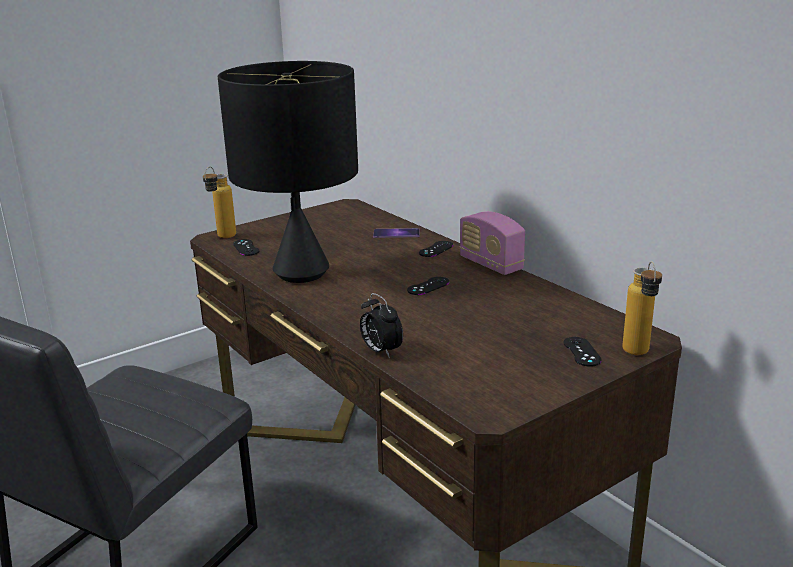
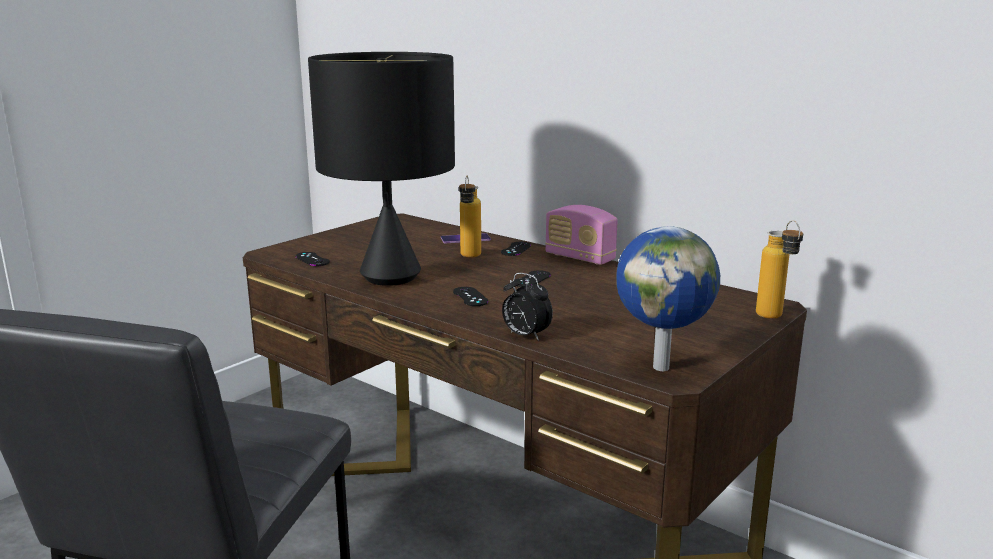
camera: 15 degrees left, 5 degrees down
bottle [203,167,236,238] -> bottle moved to [459,176,481,258]
black game controller [564,337,602,367] -> black game controller moved to [453,287,488,306]
none -> globe [616,226,720,371]

